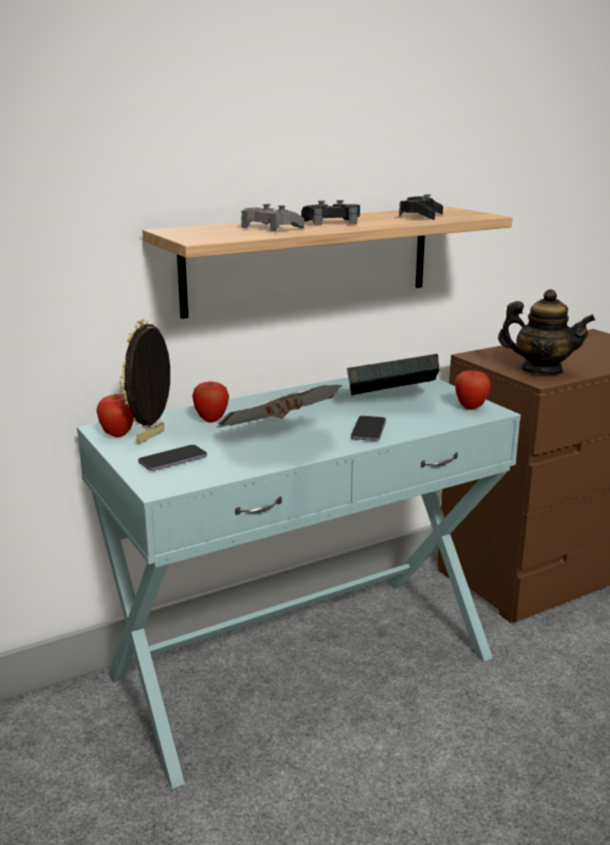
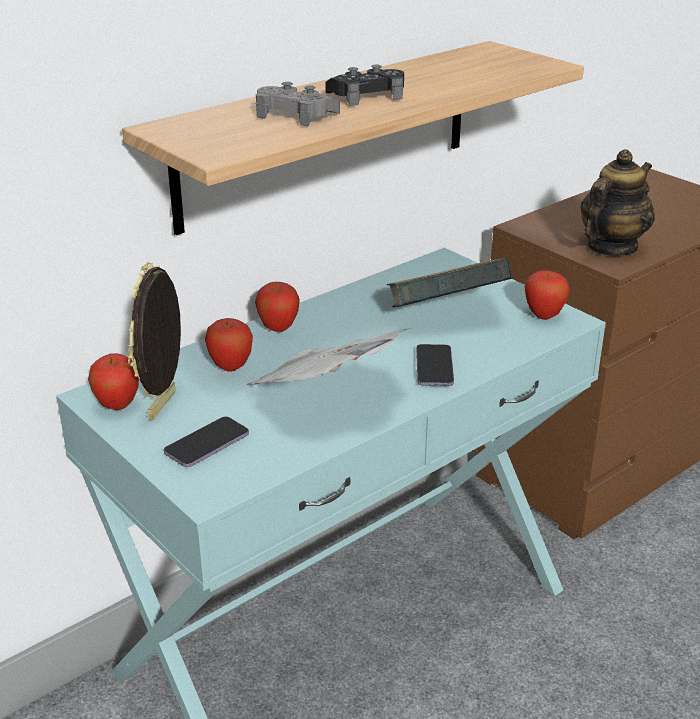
camera: 10 degrees left, 10 degrees up
black game controller [399,194,443,220] -> none
teapot [498,289,595,375] -> teapot turned 60 degrees counterclockwise [581,149,655,256]
none -> apple [255,282,300,332]

